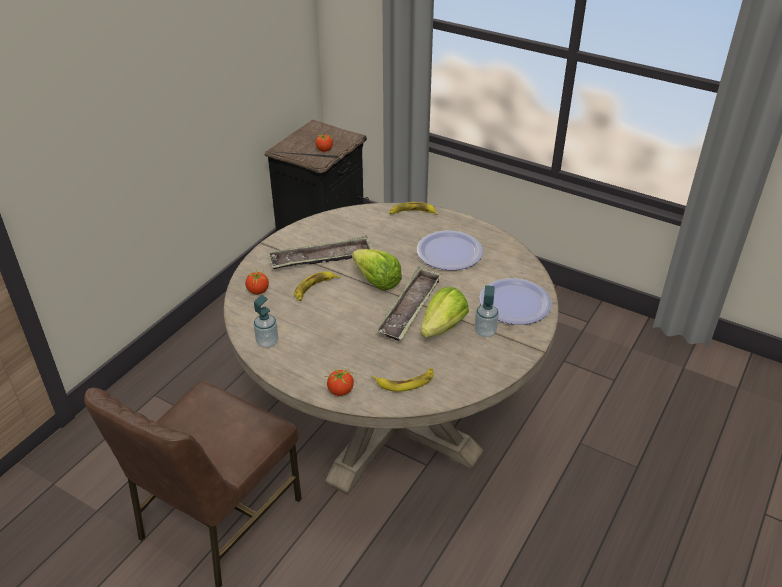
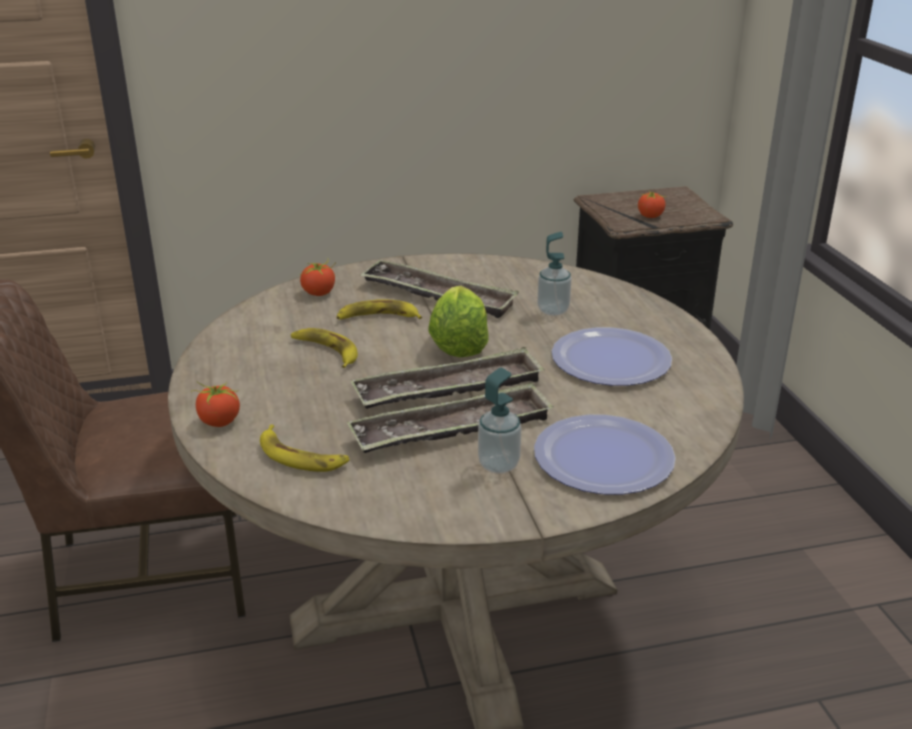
camera: 45 degrees right, 10 degrees down
soap dispenser [254,295,278,348] -> soap dispenser moved to [537,232,572,316]
banana [390,202,438,215] -> banana moved to [291,328,358,368]
lettuce [421,287,469,338] -> tray [347,382,554,453]

